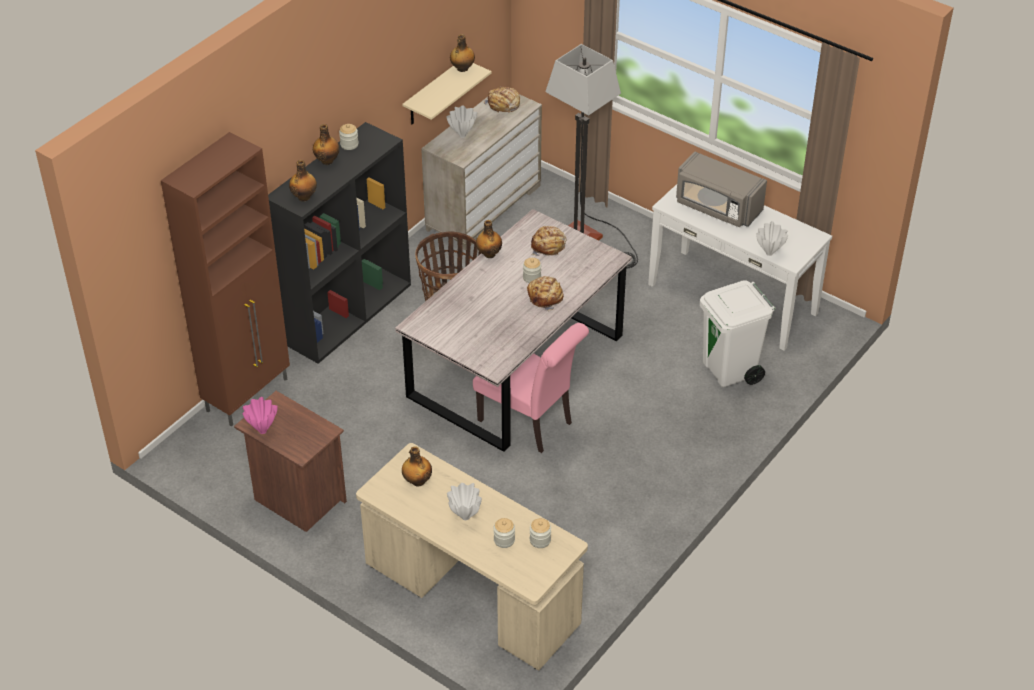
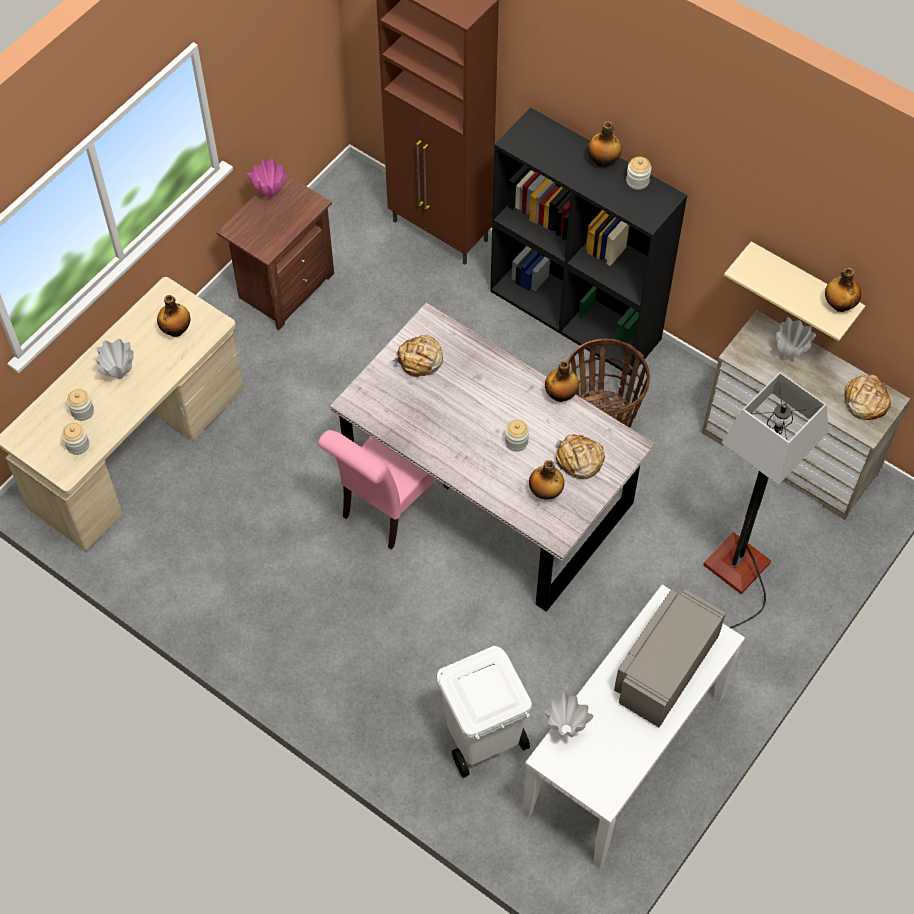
camera: 90 degrees right, 15 degrees up
bottle [289,160,317,201] -> bottle moved to [529,460,564,499]
bread [527,276,565,311] -> bread moved to [391,335,443,379]

